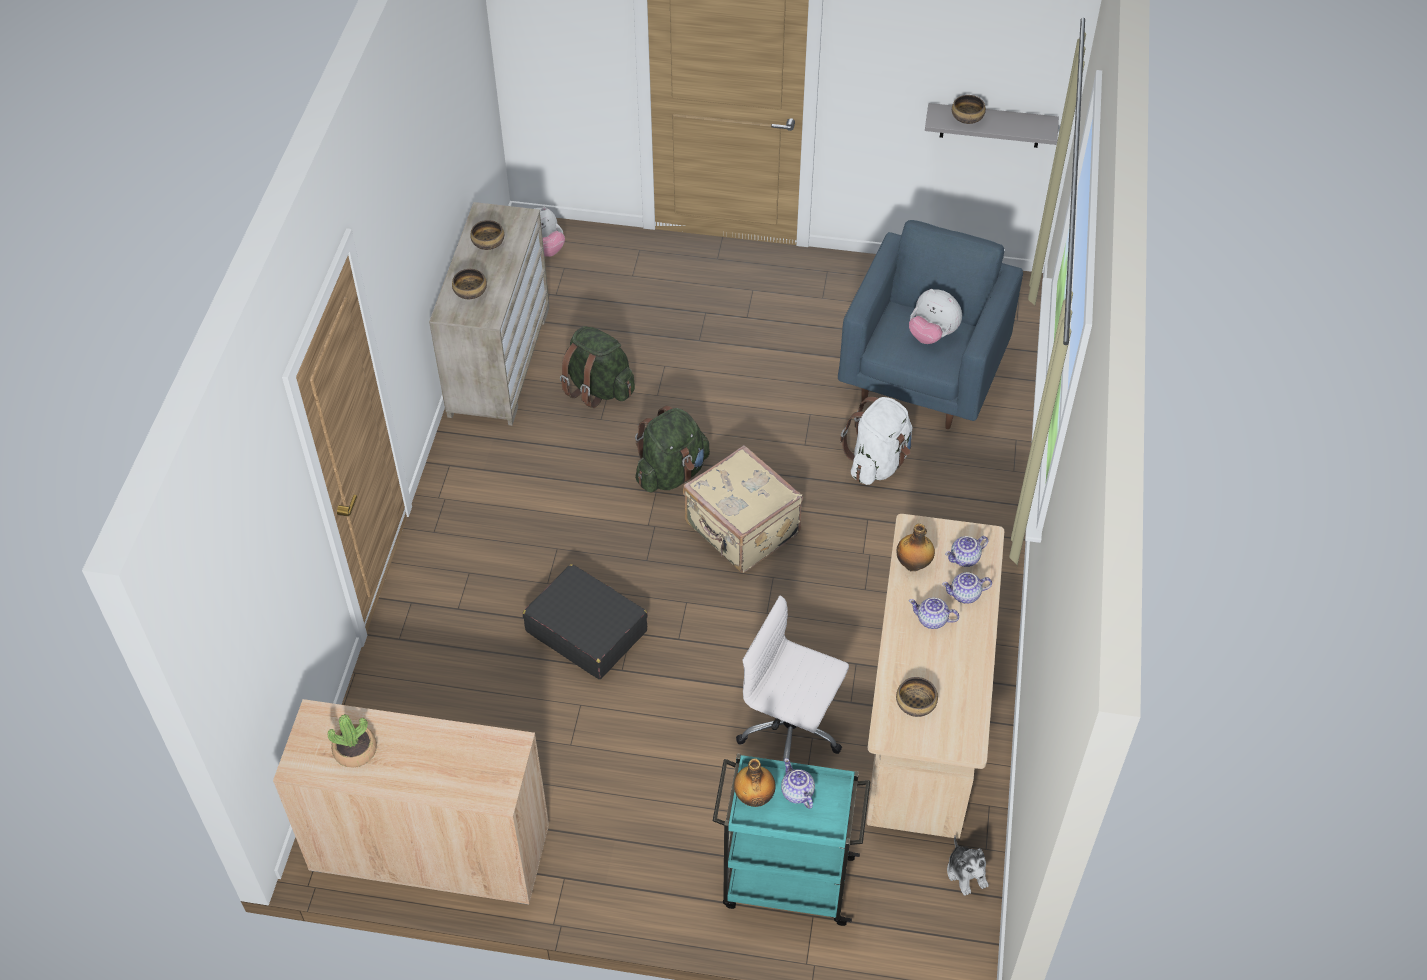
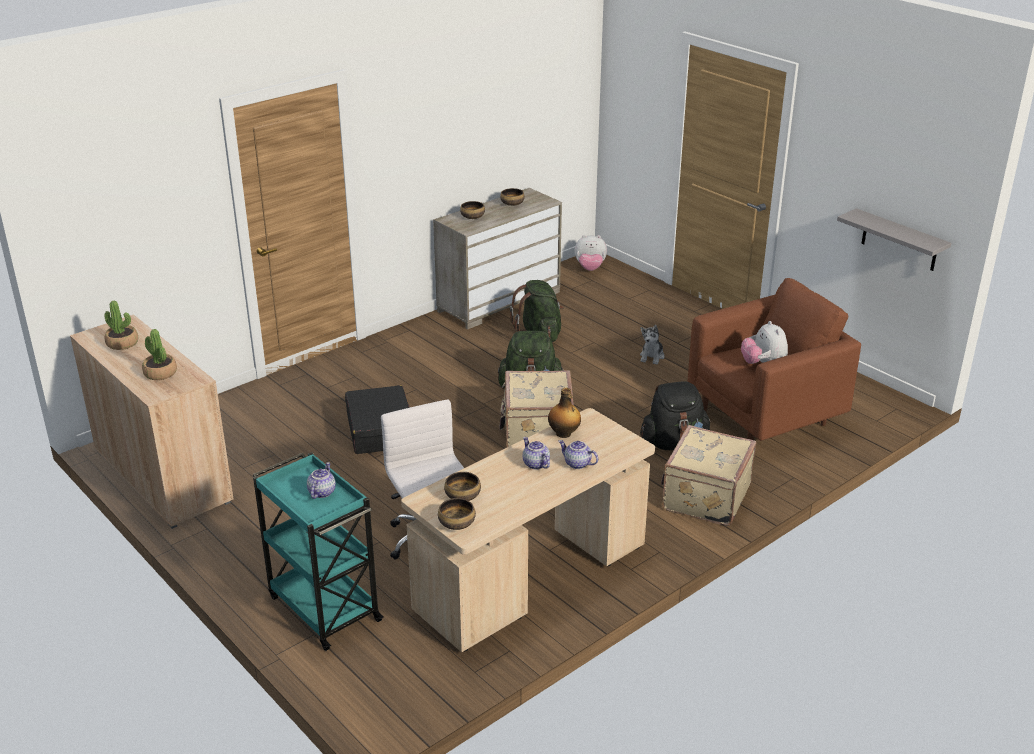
camera: 40 degrees right, 20 degrees down
bottle [734,759,776,807] -> none
blue armchair [838,220,1023,429] -> brown armchair [688,278,861,441]
white backpack [840,397,913,485] -> black backpack [640,381,711,450]
teapot [945,536,988,567] -> none
plush toy [947,835,989,896] -> plush toy moved to [640,325,665,364]
bowl [952,95,986,124] -> bowl moved to [438,498,476,530]
none -> potted plant [142,329,177,380]
none -> beige suitcase [661,425,756,526]

